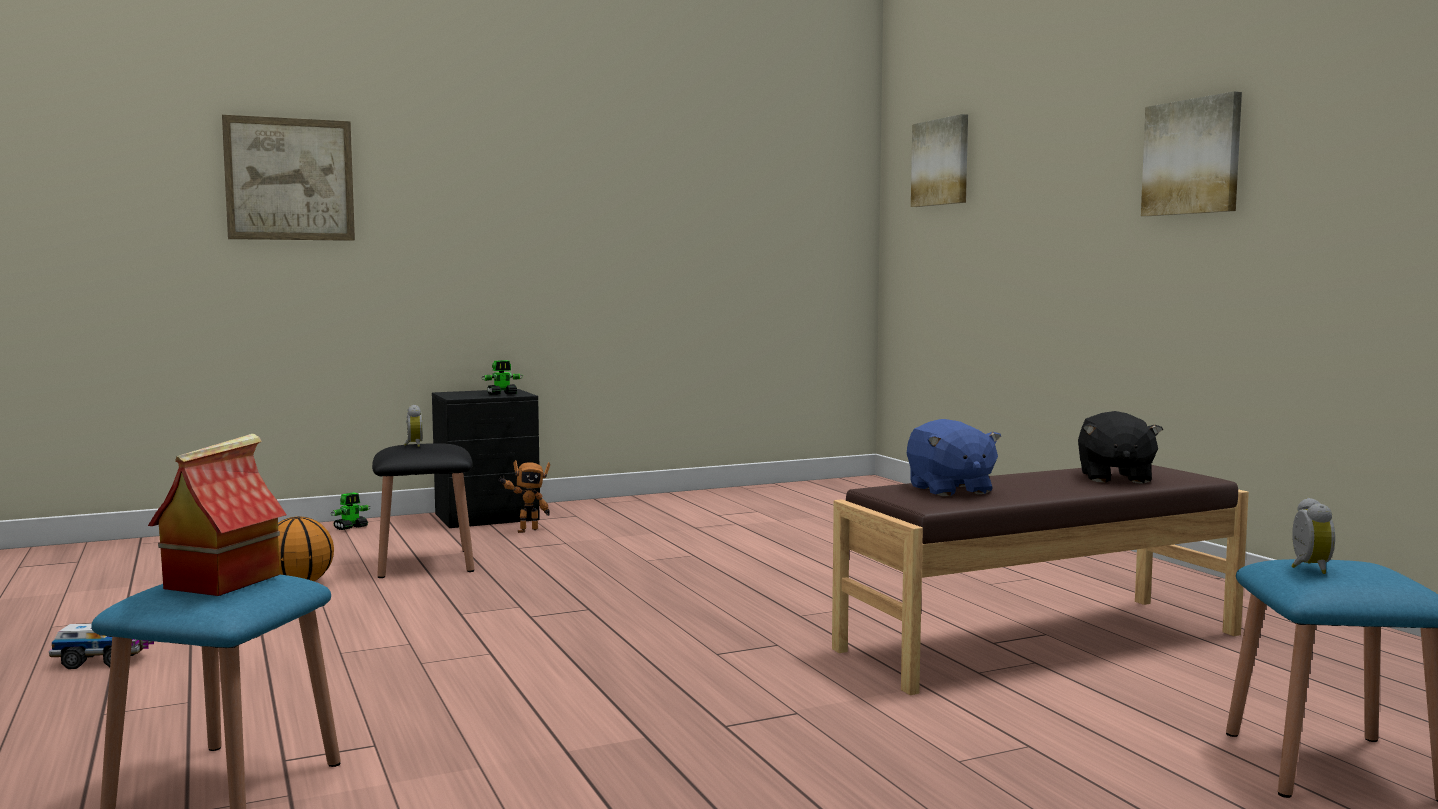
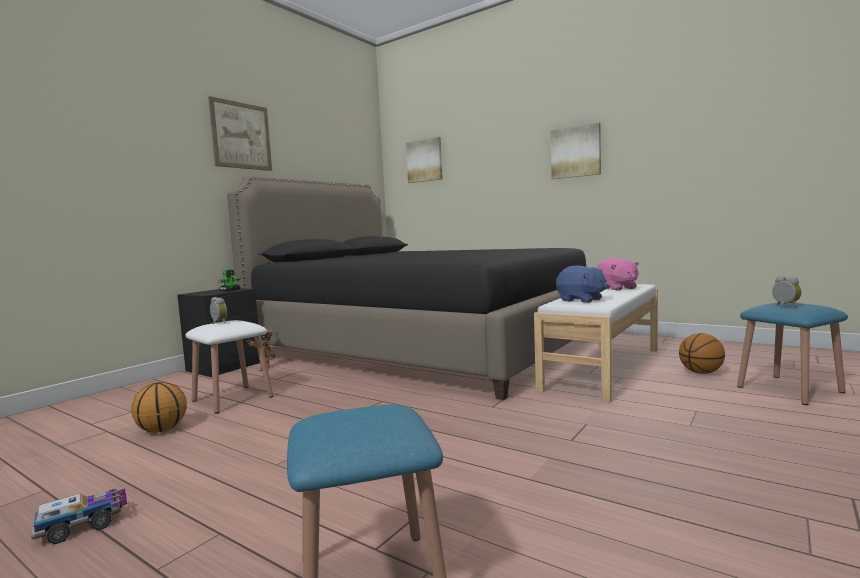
camera: 30 degrees left, 0 degrees up
toy house [148,434,287,596] -> none
picture [222,115,355,241] -> picture moved to [208,96,272,171]
toy robot [331,492,371,530] -> none
black stool [372,443,474,578] -> white stool [185,320,273,414]
brown bench [832,465,1249,695] -> white bench [534,284,658,403]
black plush toy [1078,411,1163,483] -> pink plush toy [596,258,639,291]
none -> black bed [227,176,586,400]
none -> basketball [679,333,725,374]

